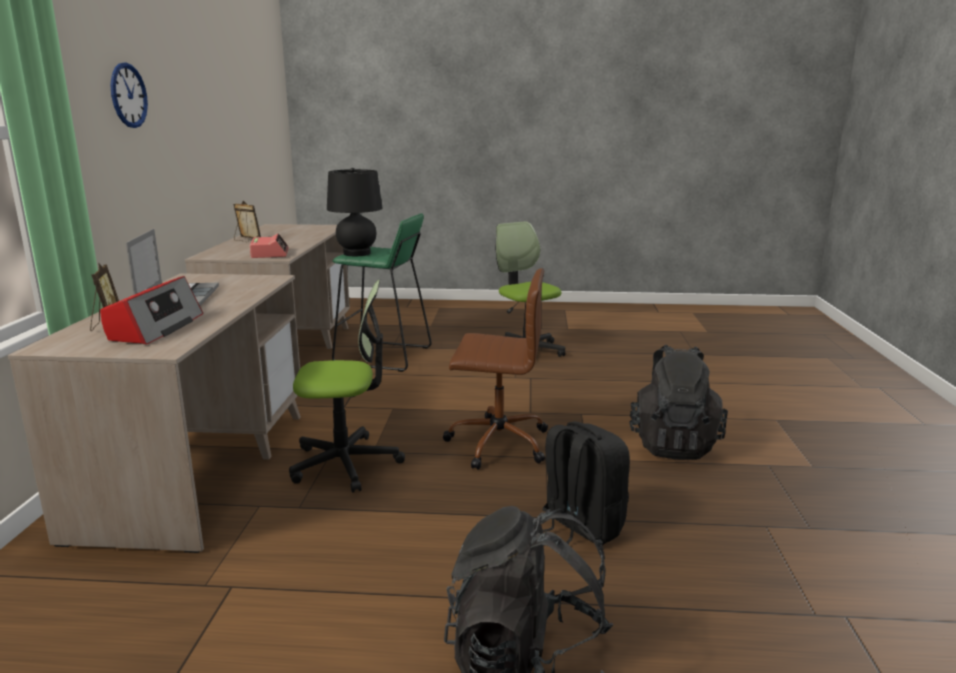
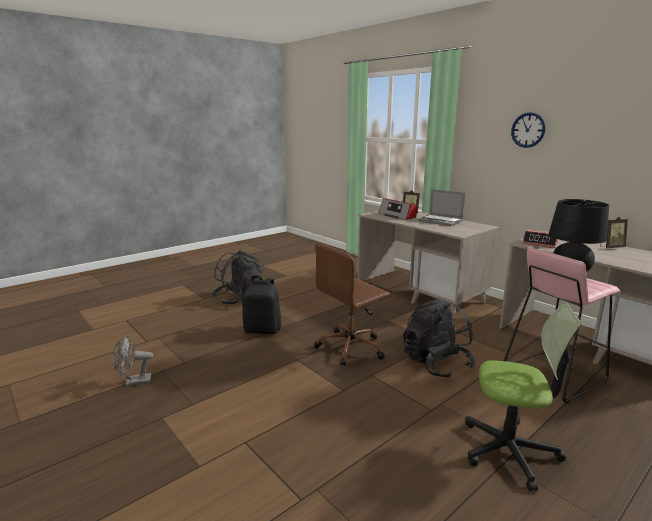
camera: 135 degrees right, 0 degrees up
office chair [289,280,405,493] -> none
green stool [332,213,432,372] -> pink stool [504,248,620,403]
black backpack [629,345,728,460] -> black backpack moved to [403,299,475,378]
none -> grey fan [113,335,153,386]

